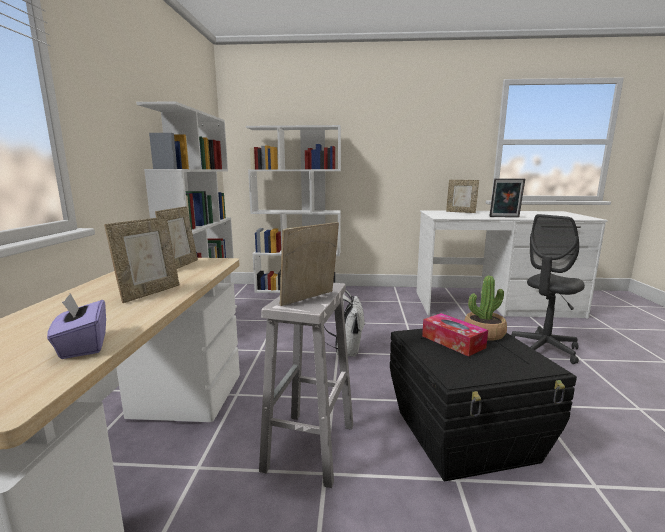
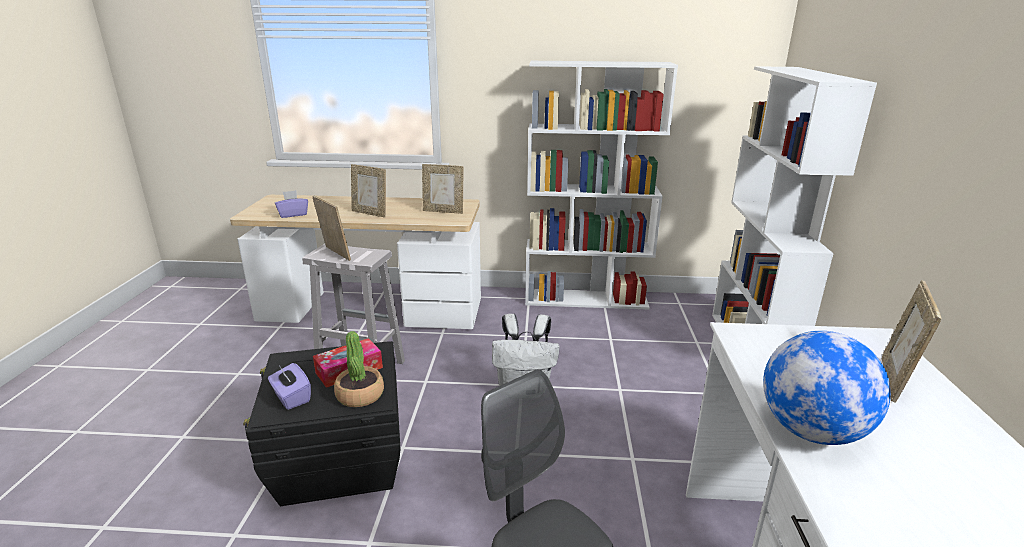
camera: 90 degrees right, 10 degrees up
picture frame [489,178,525,217] -> globe [763,331,891,445]
none -> purple tissue box [268,363,311,410]

